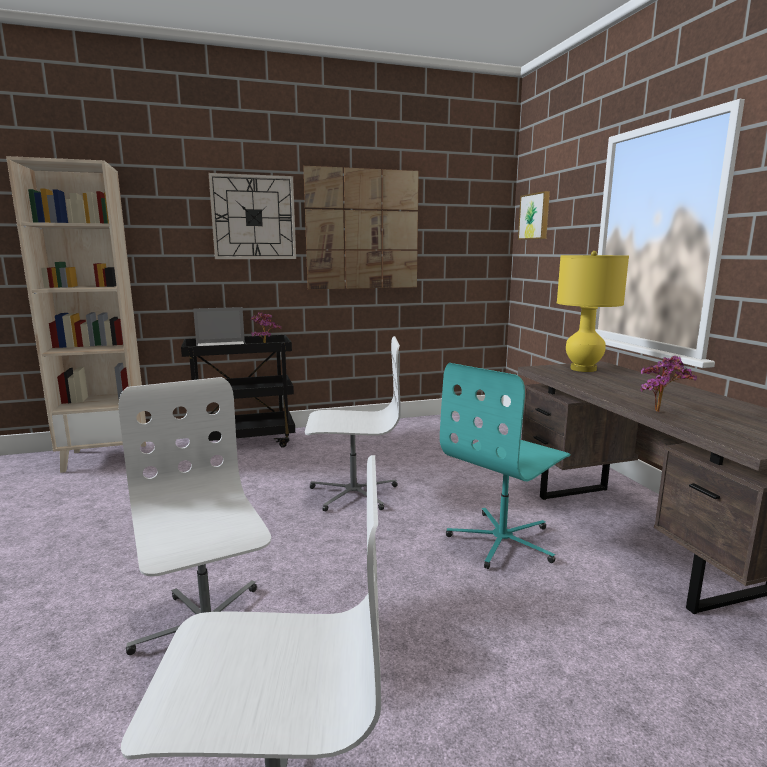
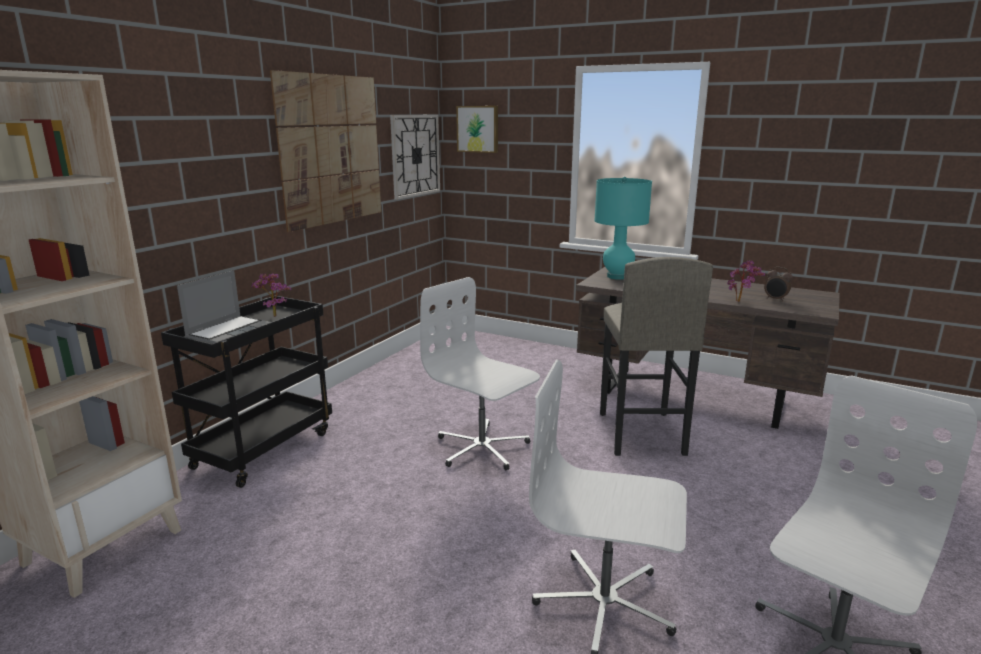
camera: 45 degrees left, 5 degrees up
wall clock [208,173,296,259] -> wall clock moved to [390,115,440,200]
white office chair [305,336,401,512] -> white office chair turned 90 degrees counterclockwise [420,277,540,470]
turquoise office chair [440,363,570,569] -> grey stool [600,257,713,456]
yellow table lamp [557,251,629,372] -> turquoise table lamp [594,177,652,280]
none -> alarm clock [764,267,793,301]

